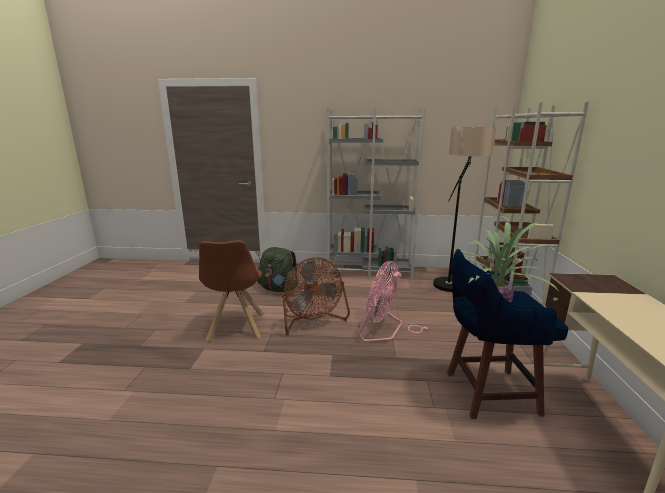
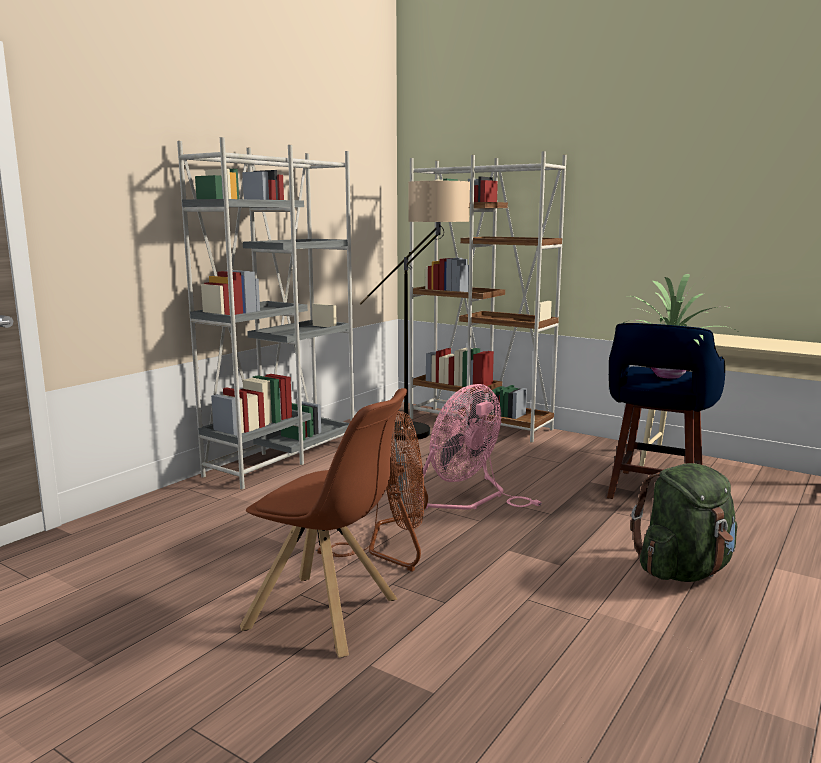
camera: 60 degrees left, 5 degrees down
green backpack [257,247,298,292] -> green backpack moved to [630,463,737,582]
pink fan [359,261,430,343] -> pink fan turned 75 degrees clockwise [416,384,541,510]

